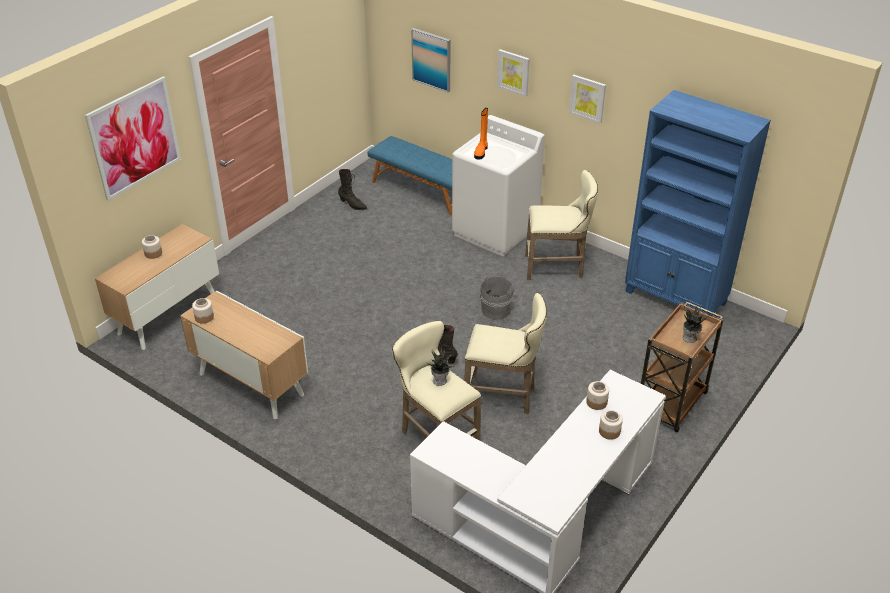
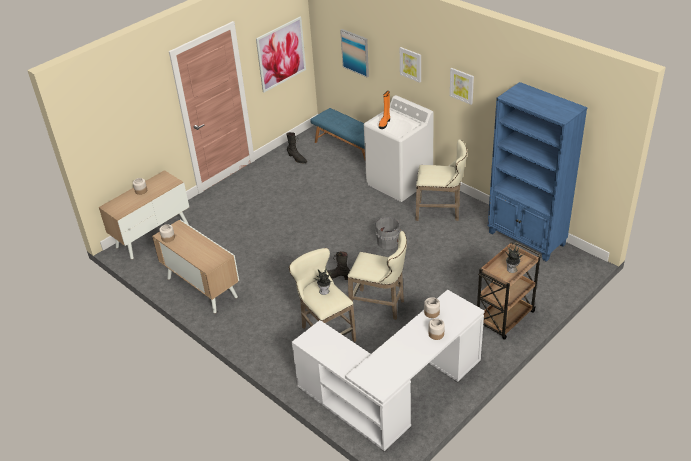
camera: 10 degrees right, 0 degrees up
picture [85,76,181,201] -> picture moved to [256,17,306,93]

